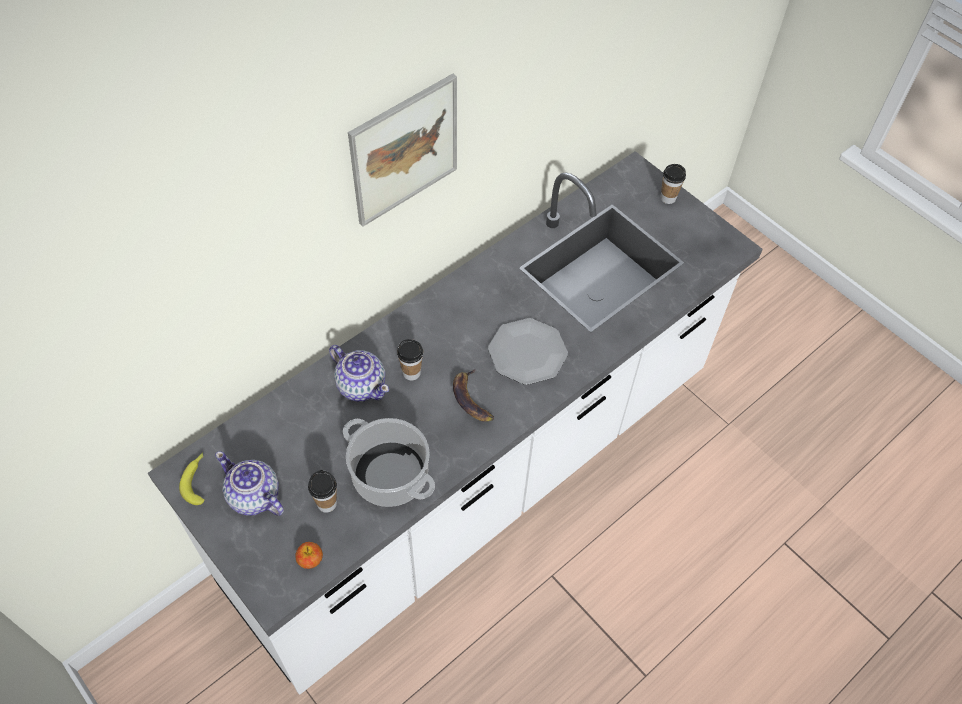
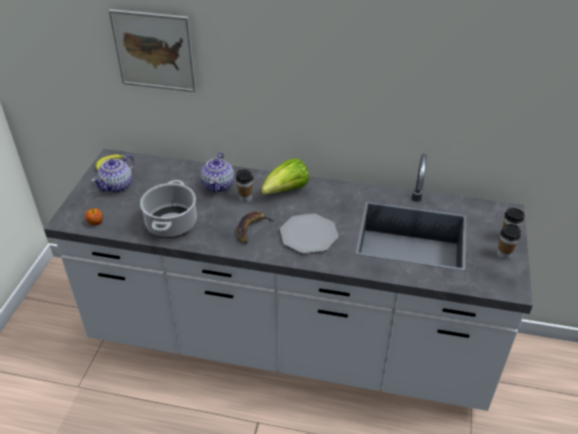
camera: 55 degrees right, 15 degrees down
teapot [215,451,284,516] -> teapot turned 150 degrees counterclockwise [92,154,135,193]
cup [308,470,337,513] -> cup moved to [497,224,521,260]
picture [348,74,457,227] -> picture moved to [109,9,197,92]
none -> lettuce [261,158,310,195]

